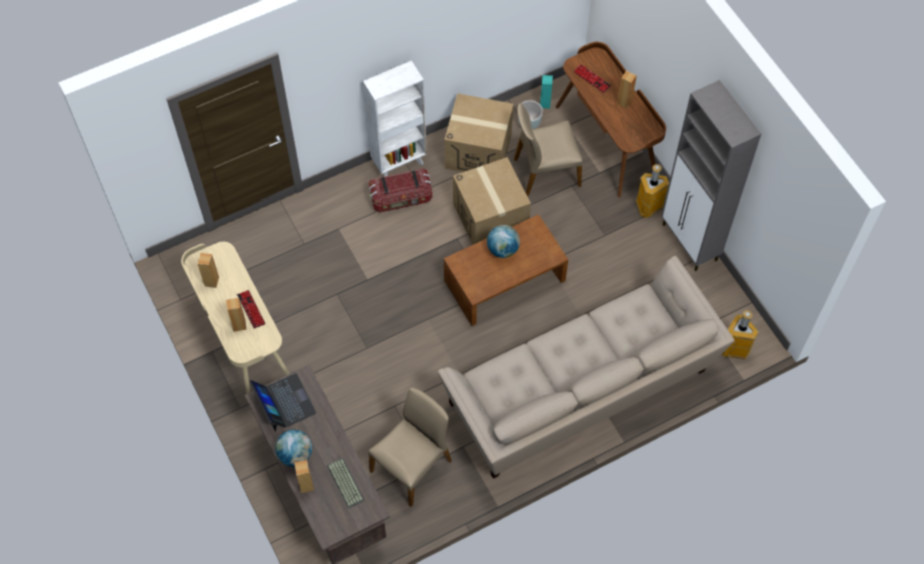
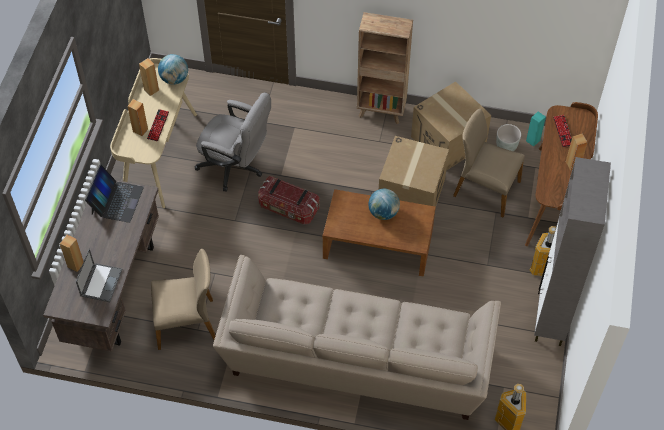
camera: 40 degrees right, 5 degrees down
globe [275,430,312,467] -> globe moved to [158,54,188,85]
keyboard [327,458,364,508] -> laptop [76,249,123,302]
white bookcase [363,61,427,177] -> brown bookcase [357,12,413,124]
storage box [369,169,432,213] -> storage box moved to [258,176,319,225]
none -> grey office chair [195,92,271,192]

